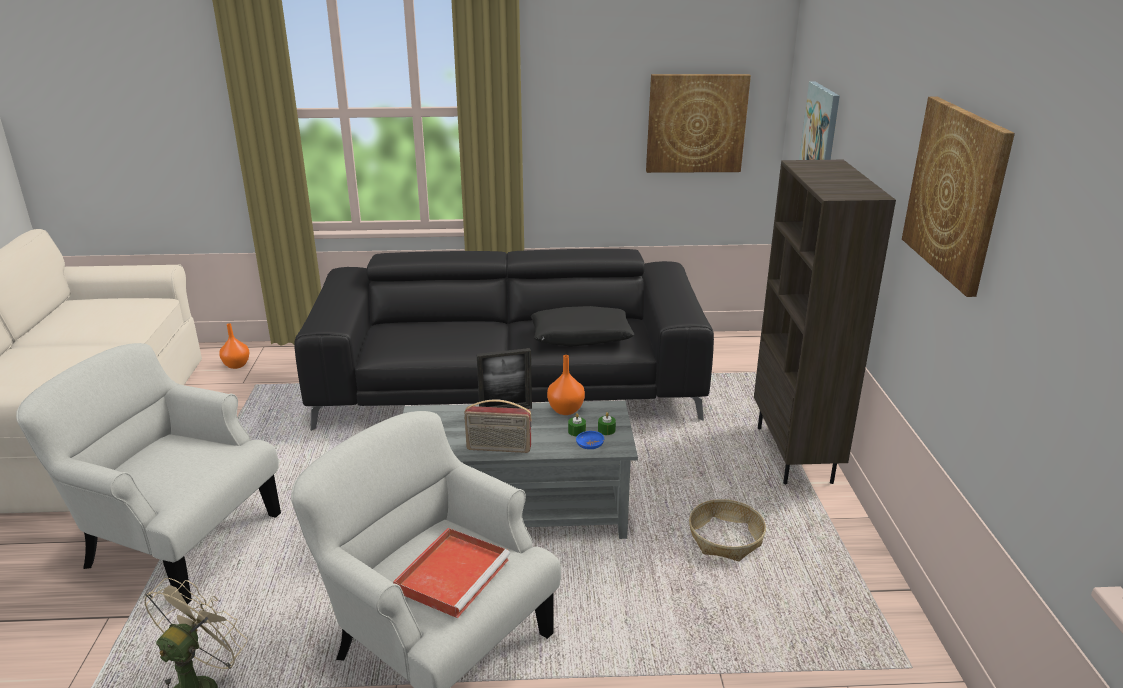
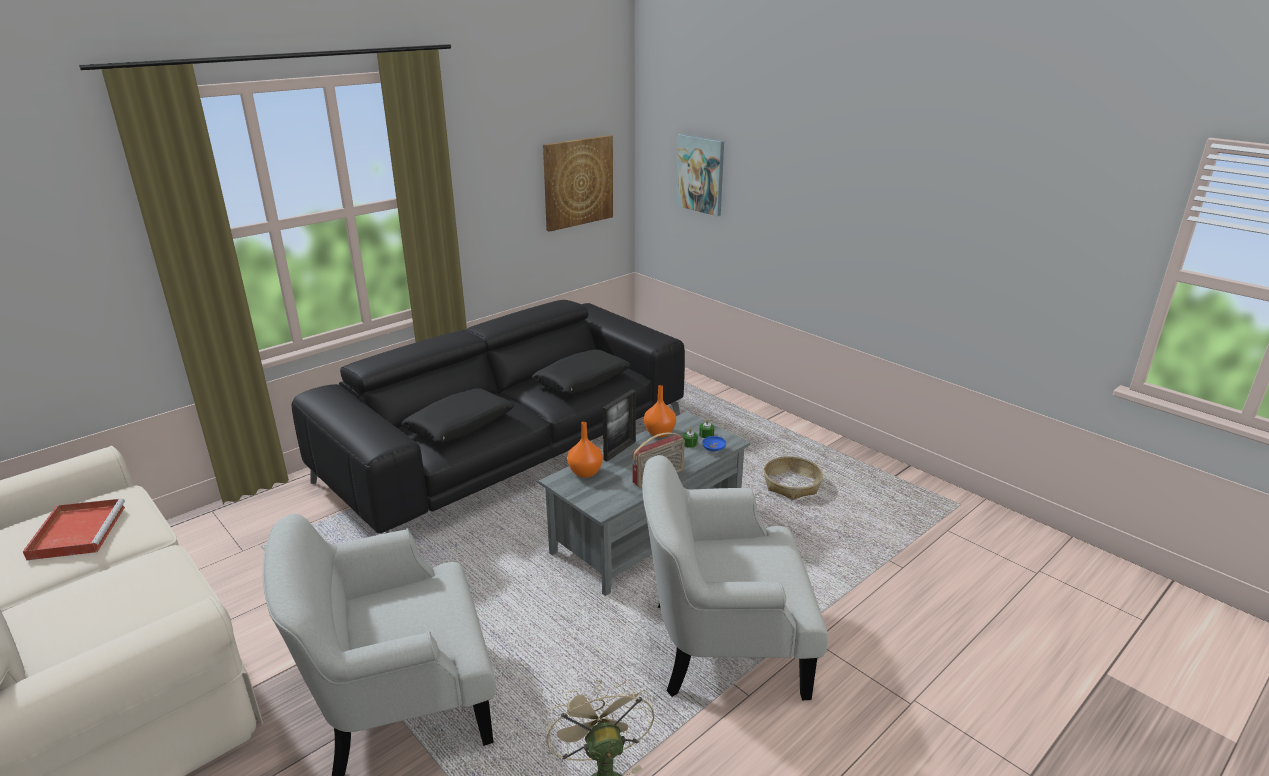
camera: 40 degrees left, 0 degrees up
orange vase [219,323,249,369] -> orange vase moved to [567,422,603,478]
red tray [393,528,510,618] -> red tray moved to [23,499,125,561]
brown bookcase [754,160,896,484] -> none
picture [902,97,1015,297] -> none
none -> black pillow [401,388,515,443]

